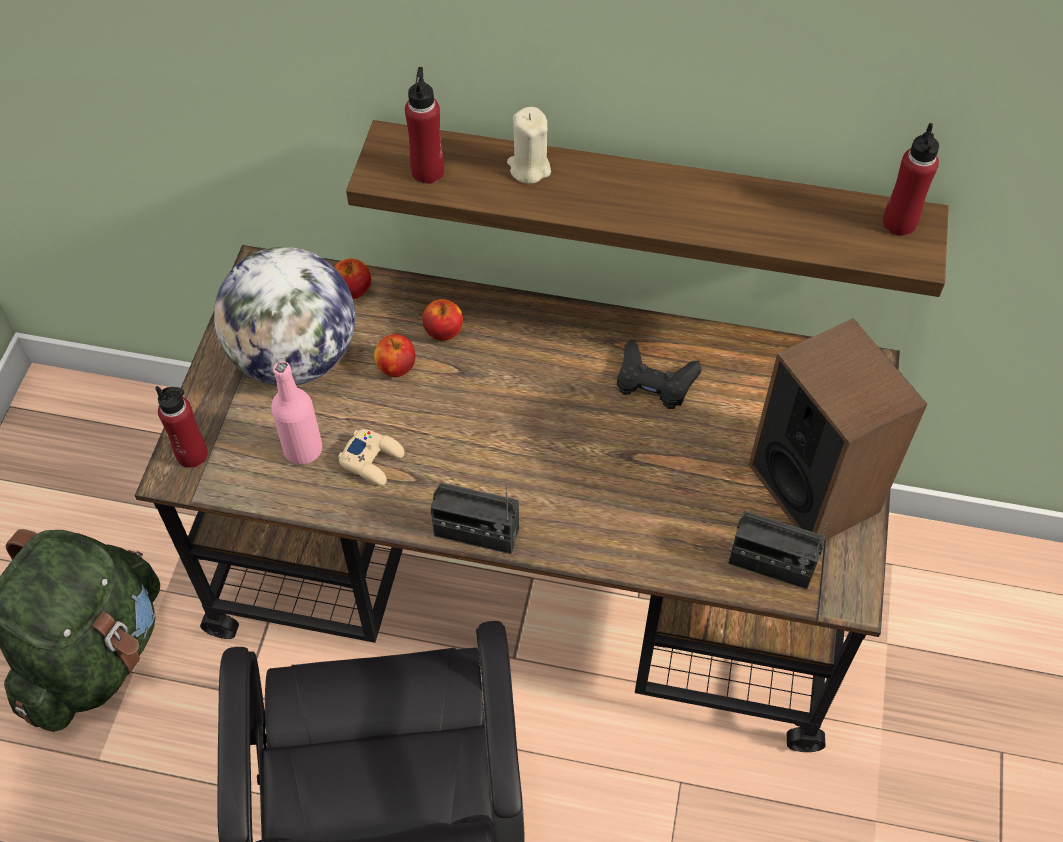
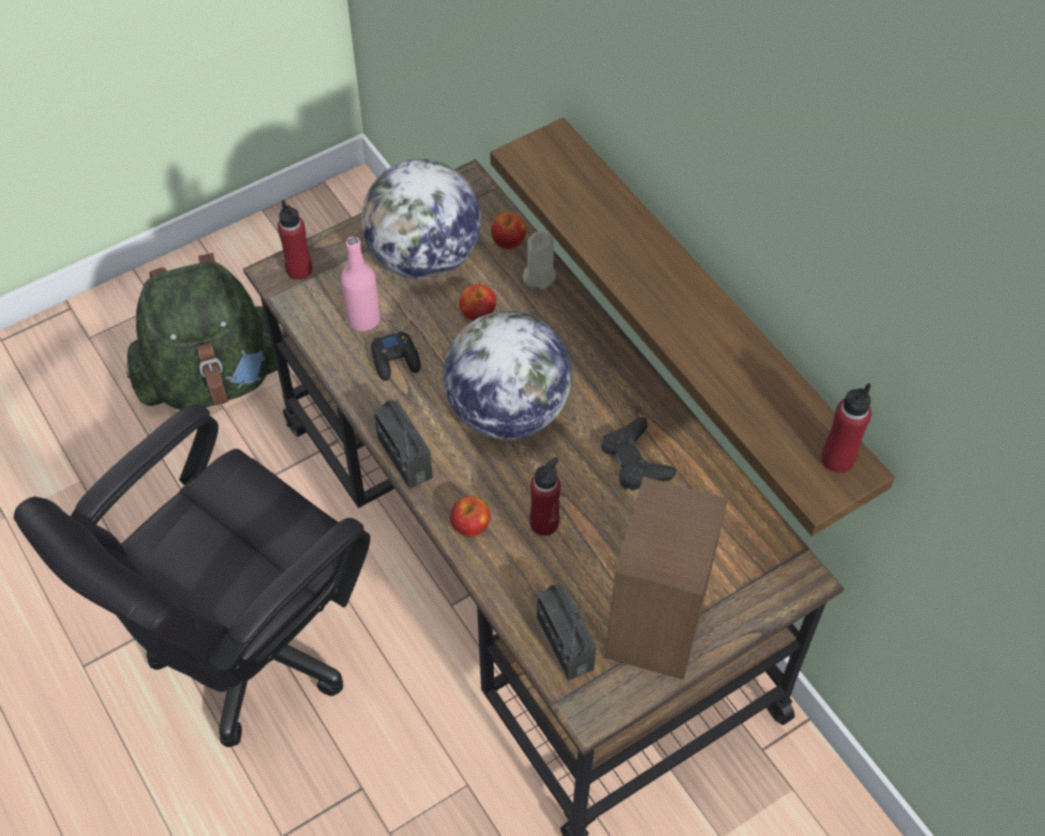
camera: 45 degrees right, 0 degrees up
beige game controller [338,429,405,486] -> black game controller [371,331,421,381]
red bottle [405,67,444,184] -> red bottle moved to [530,457,561,536]
apple [422,299,463,341] -> apple moved to [450,496,490,537]
beige candle [507,107,551,184] -> beige candle moved to [523,232,556,289]
none -> globe [443,311,572,440]

